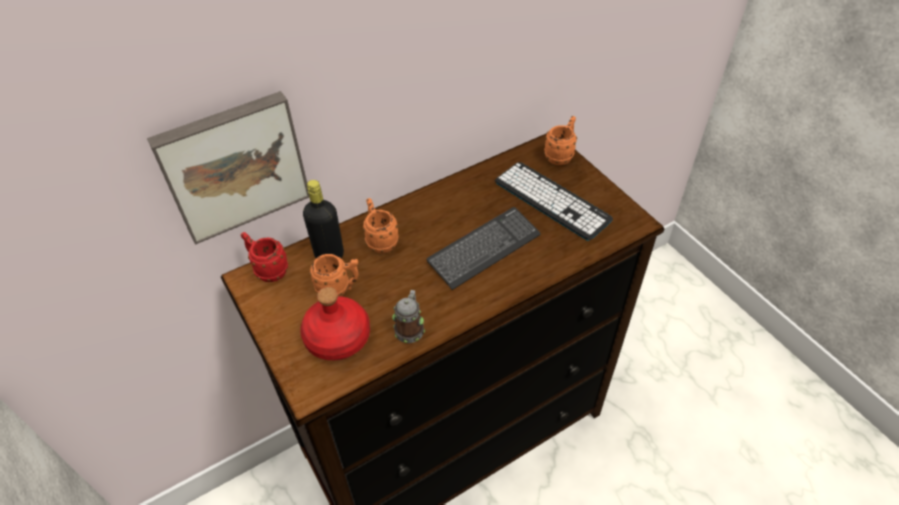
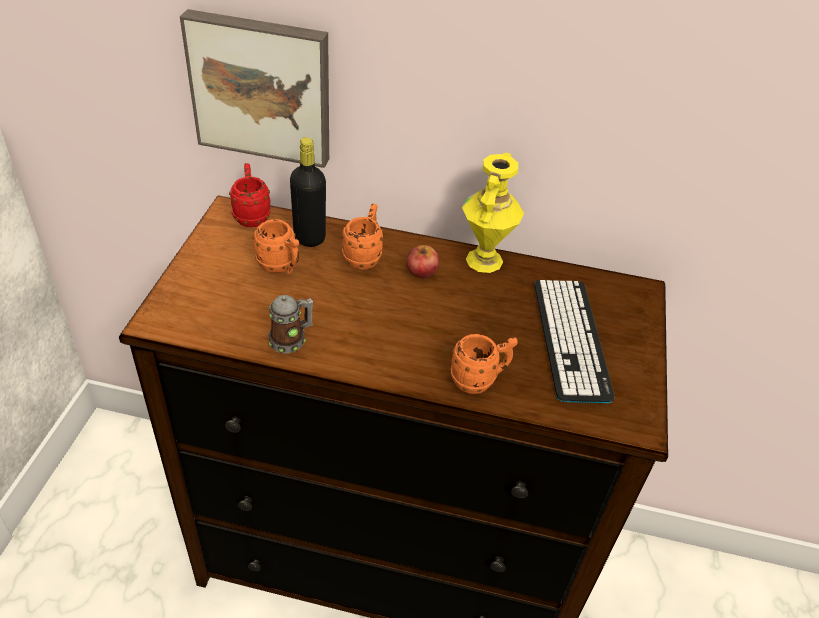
camera: 40 degrees right, 5 degrees down
red bottle [300,287,370,360] -> none
keyboard [427,207,541,290] -> none
orange mug [544,116,577,165] -> orange mug moved to [450,334,518,394]
none -> apple [406,245,439,278]
none -> yellow vase [462,153,524,273]

